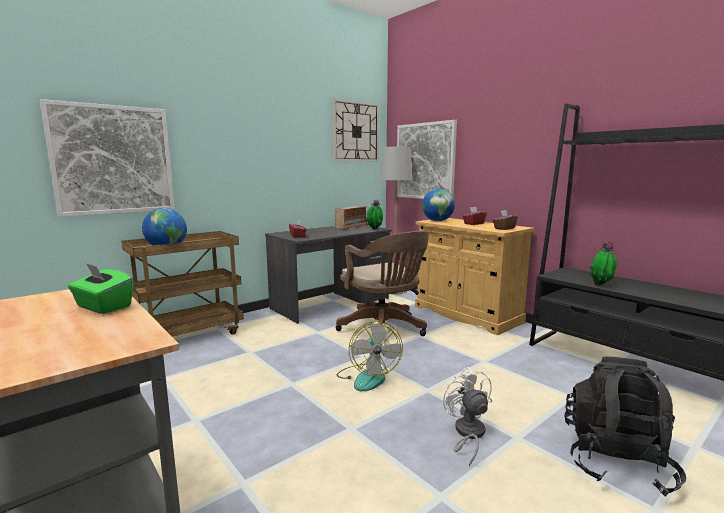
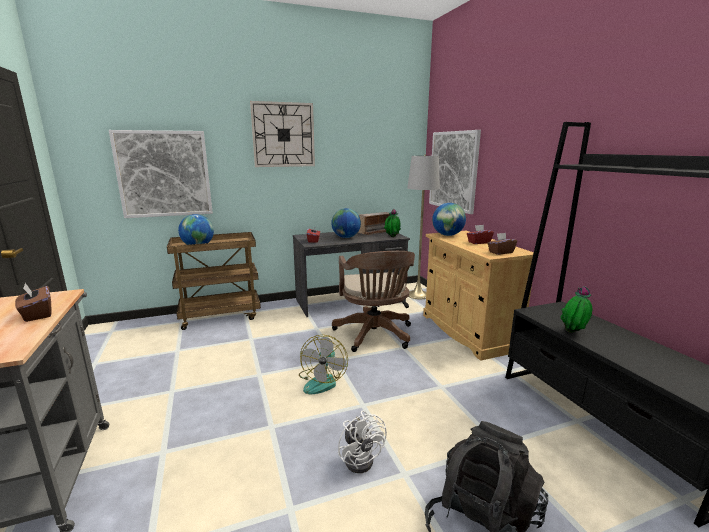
camera: 20 degrees right, 5 degrees up
green tissue box [68,263,134,314] -> brown tissue box [15,283,52,322]
wall clock [333,99,379,161] -> wall clock moved to [250,101,315,167]
white fan [443,367,492,466] -> white fan turned 150 degrees clockwise [338,410,387,473]
none -> globe [331,208,361,238]

